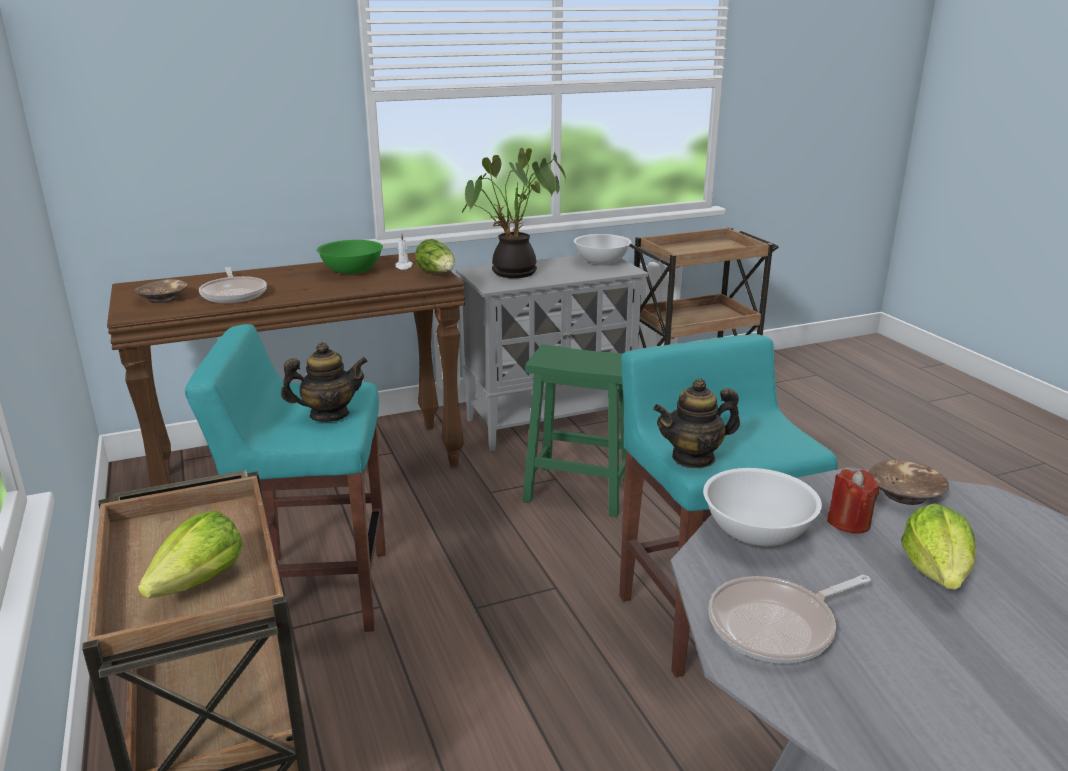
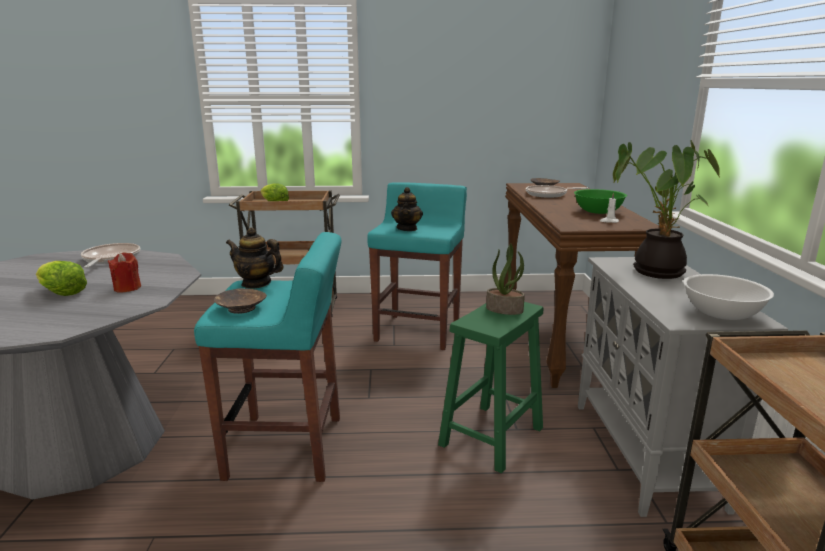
camera: 110 degrees right, 5 degrees down
lettuce [415,239,455,273] -> none
teapot [653,379,740,468] -> teapot turned 75 degrees counterclockwise [226,228,284,289]
white bowl [703,468,822,546] -> none
brown bowl [869,460,949,505] -> brown bowl moved to [214,288,267,314]
none -> potted plant [486,243,525,315]

